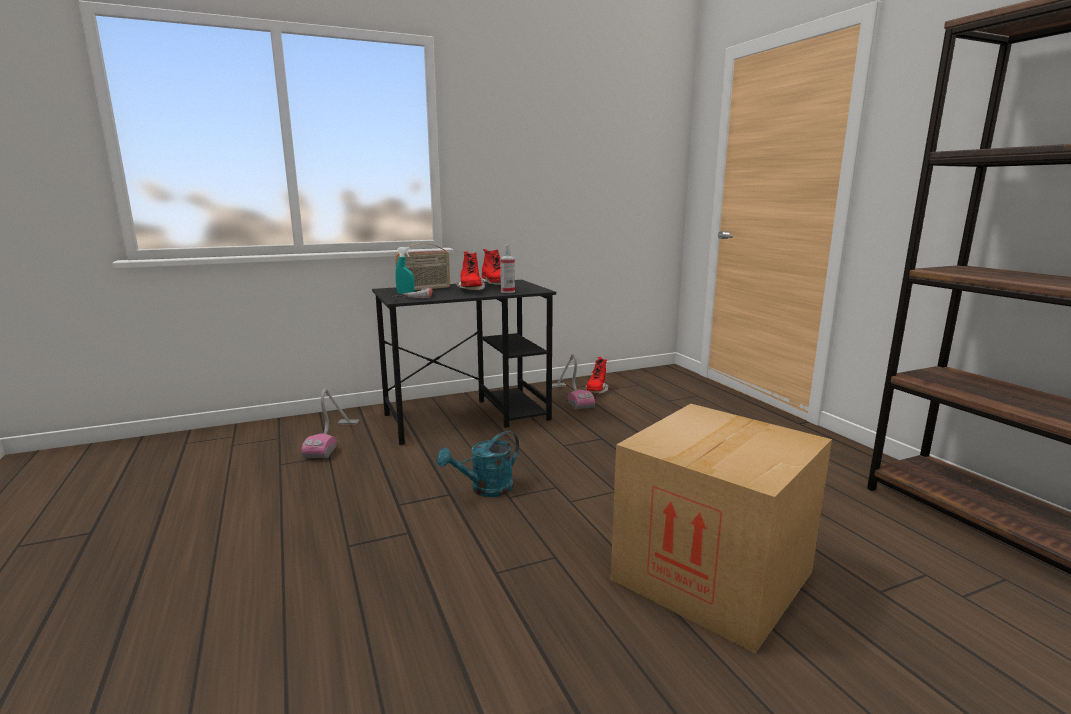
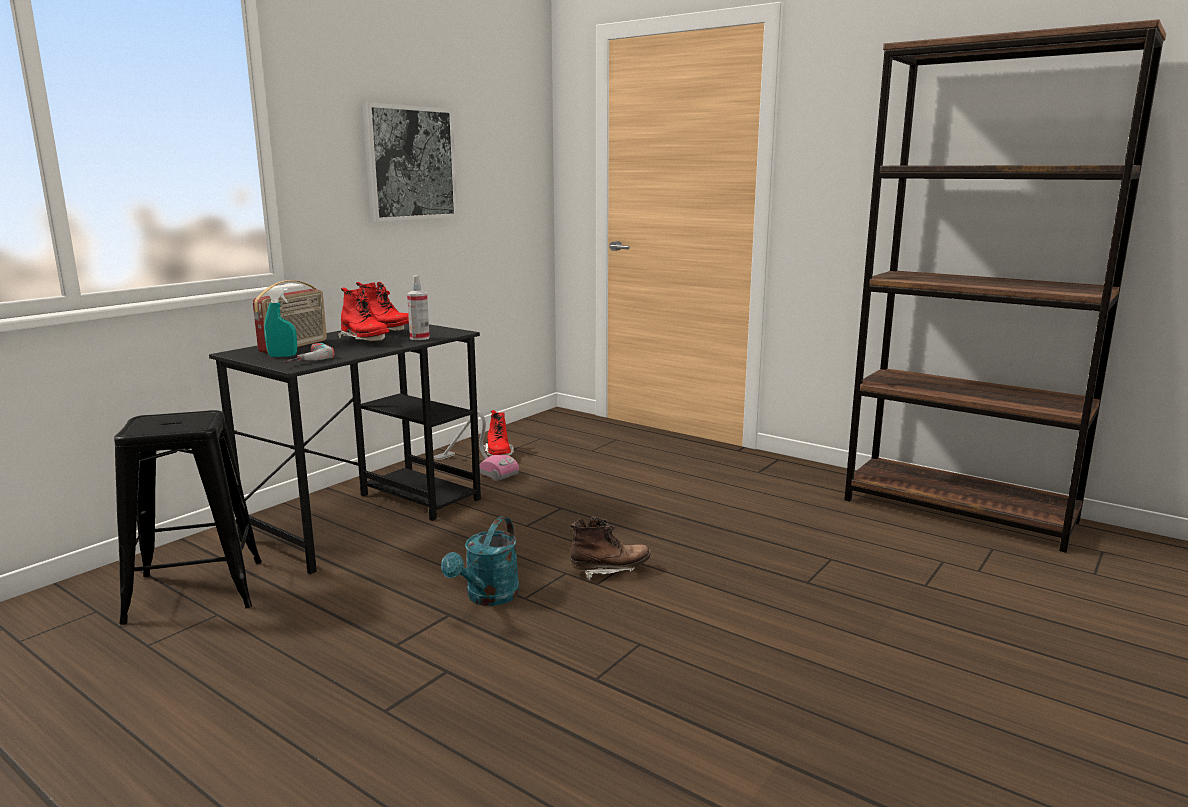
camera: 30 degrees left, 0 degrees up
vacuum cleaner [301,389,359,458] -> black stool [114,410,262,625]
cardboard box [611,404,832,654] -> none
none -> picture [362,102,458,222]
none -> brown boot [570,517,651,580]

